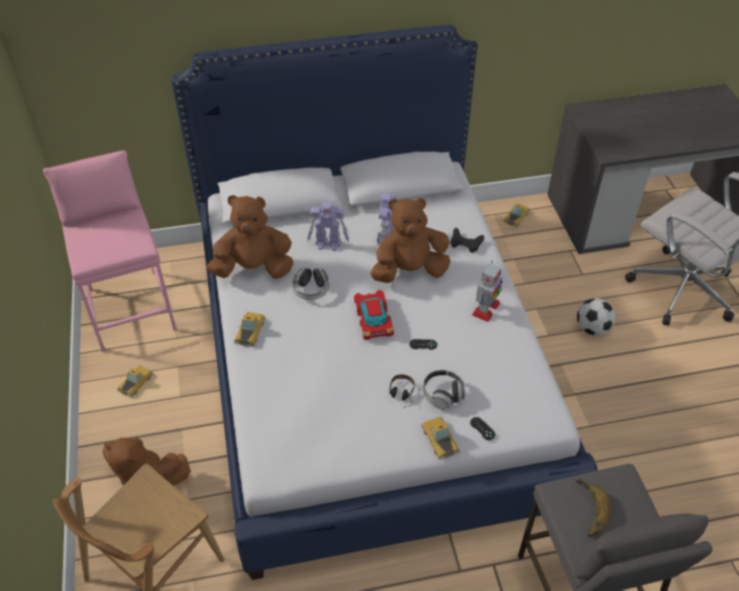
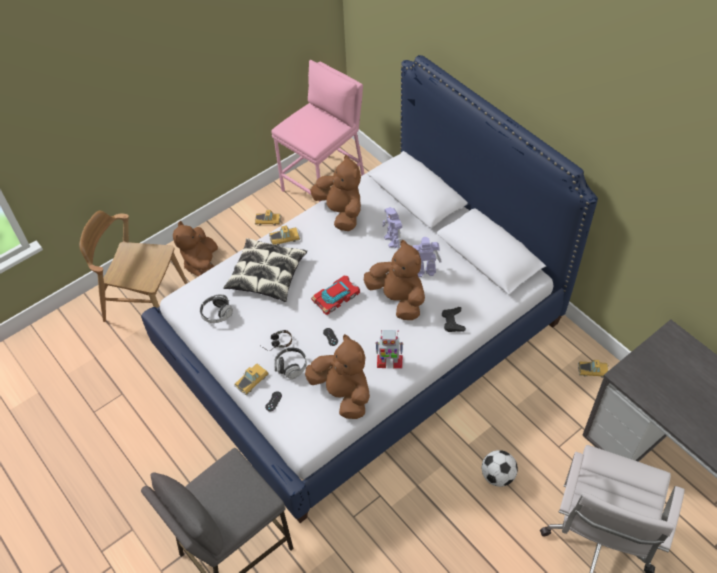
camera: 65 degrees right, 5 degrees up
headphones [292,268,329,300] -> headphones moved to [200,294,233,323]
banana [576,479,611,537] -> none
none -> pillow [223,238,307,302]
none -> brown plush toy [305,334,370,419]

